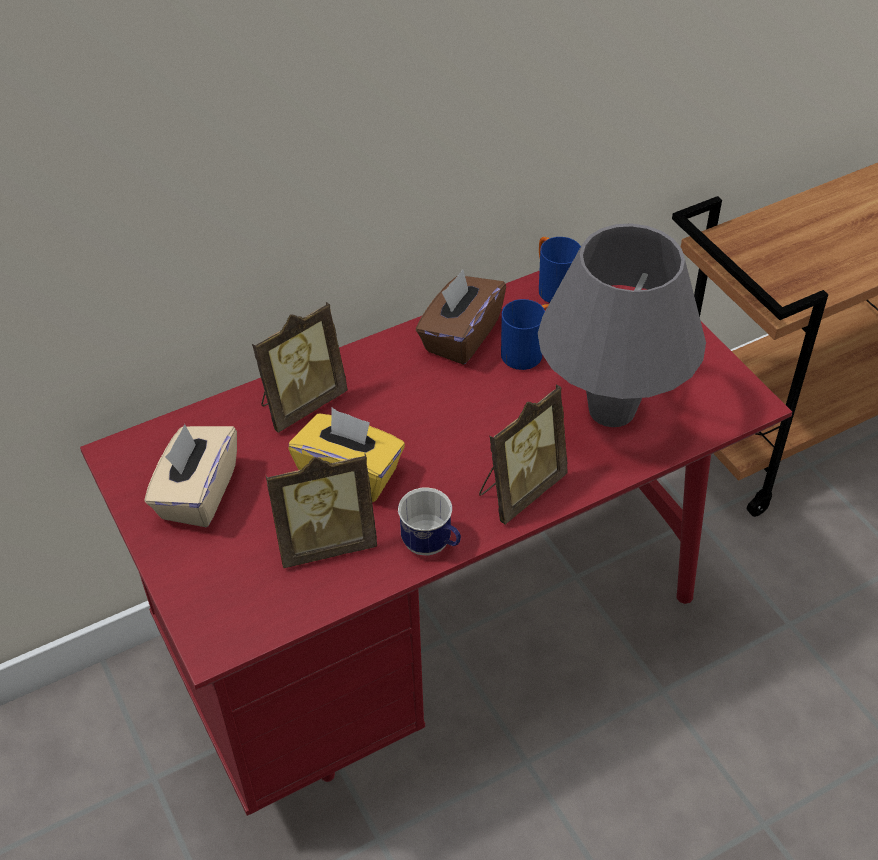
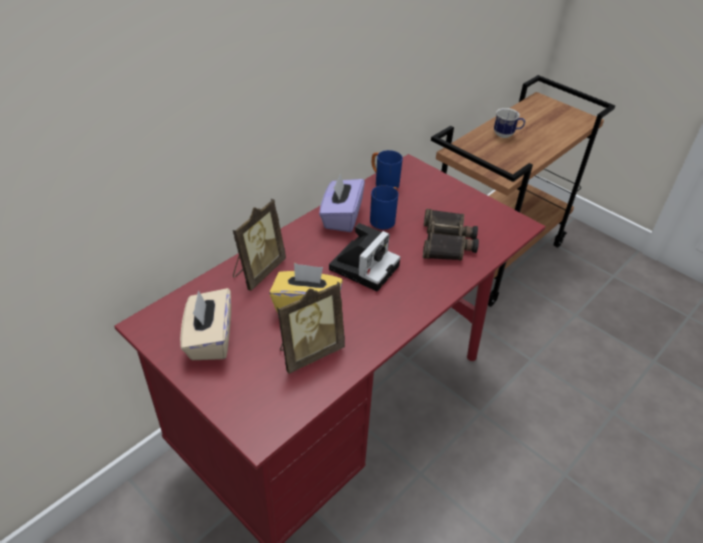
camera: 20 degrees left, 5 degrees down
mug [398,488,461,555] -> mug moved to [494,108,525,138]
brown tissue box [416,270,506,365] -> purple tissue box [319,173,365,232]
picture frame [479,385,568,524] -> none
grey table lamp [538,223,706,427] -> binoculars [423,209,479,261]
none -> camera [329,223,400,291]

